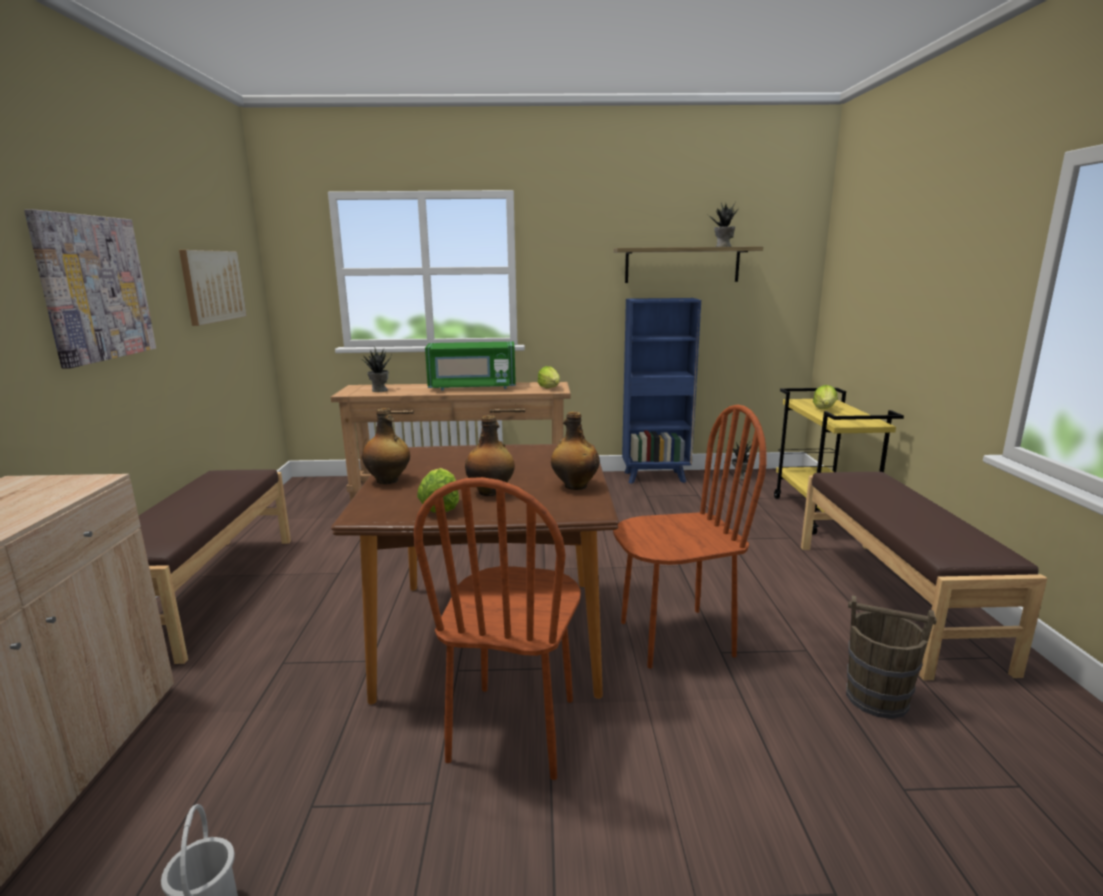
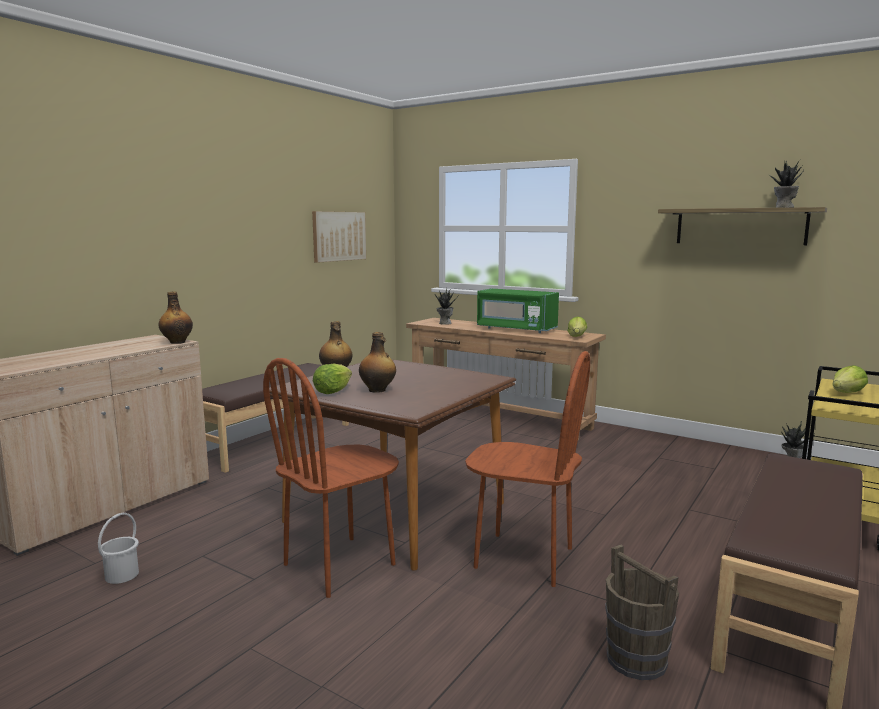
camera: 35 degrees right, 5 degrees down
picture [24,209,156,369] -> none
bottle [551,411,600,490] -> bottle moved to [159,292,193,344]
blue bookcase [622,298,701,484] -> none

